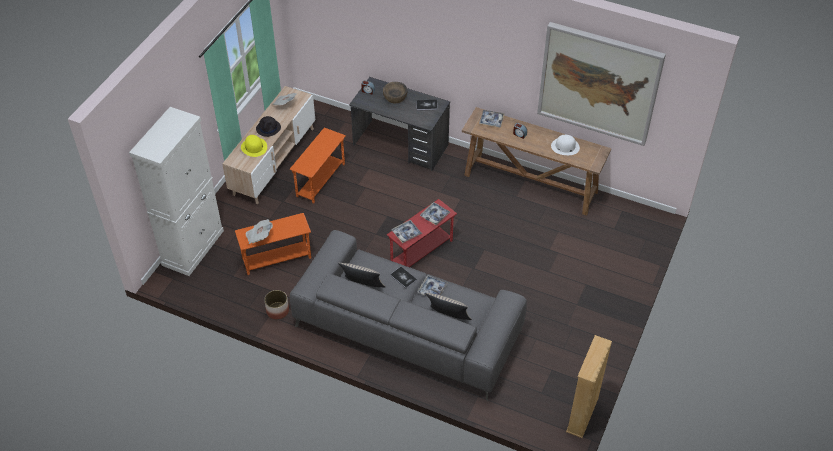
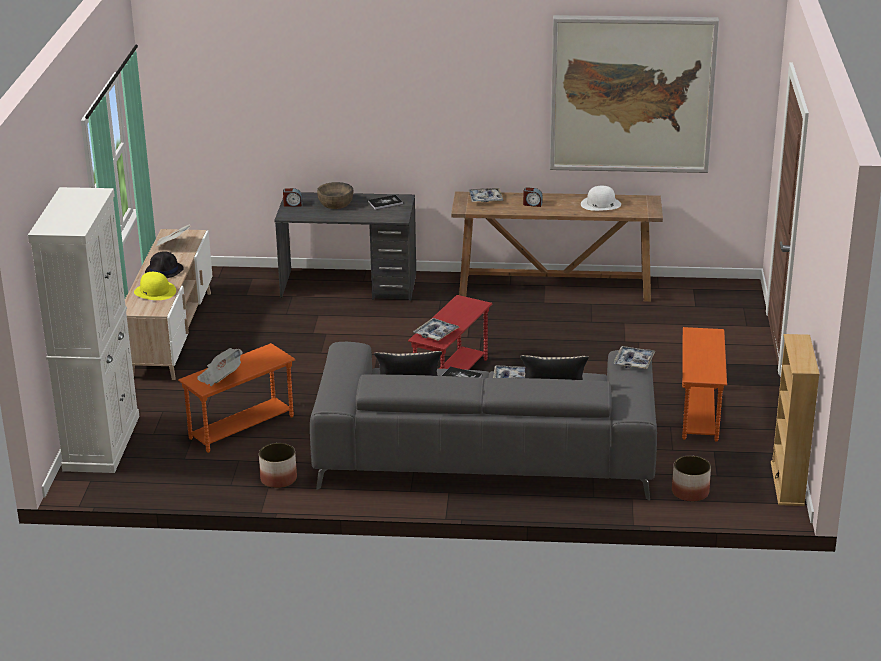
camera: 20 degrees left, 20 degrees down
orange side table [289,127,346,204] -> orange side table moved to [682,327,727,442]
tray [420,202,450,225] -> tray moved to [613,346,656,369]
none -> planter [672,455,711,502]

